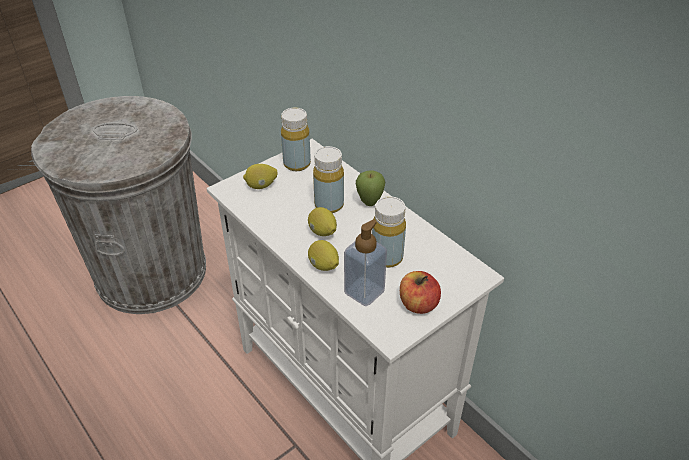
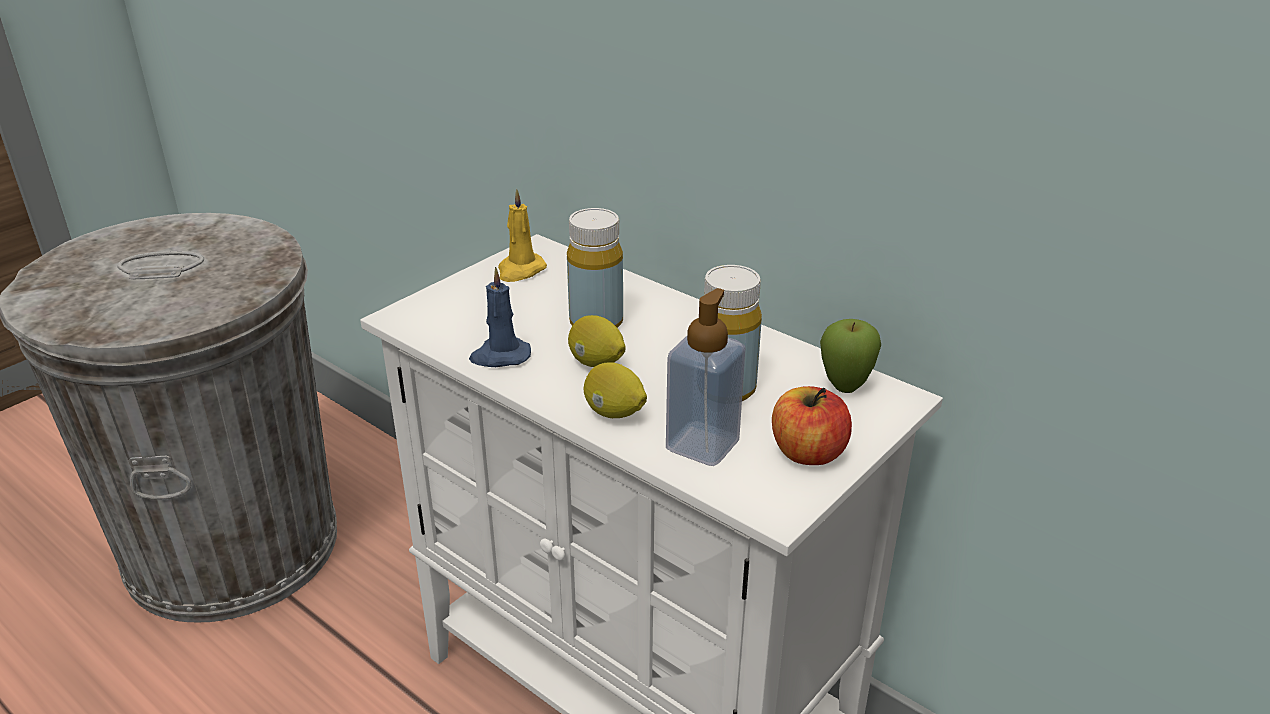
camera: 10 degrees left, 10 degrees down
lemon [243,164,277,189] -> none
yellow bottle [281,108,311,171] -> yellow candle [498,189,547,282]
apple [356,170,385,206] -> apple moved to [820,319,881,393]
none -> blue candle [469,267,531,367]

